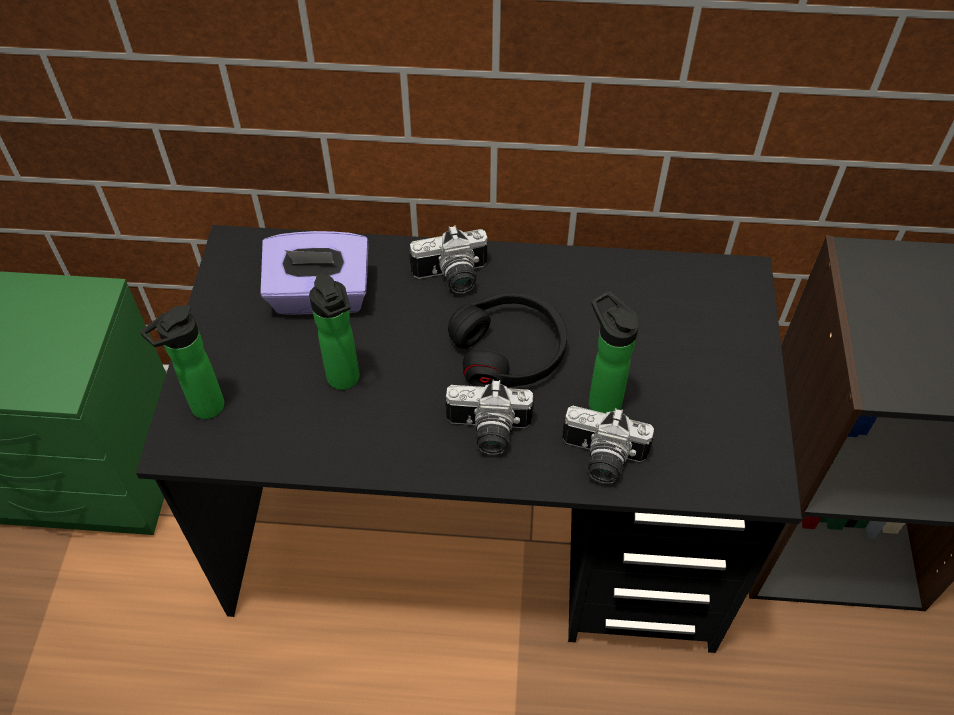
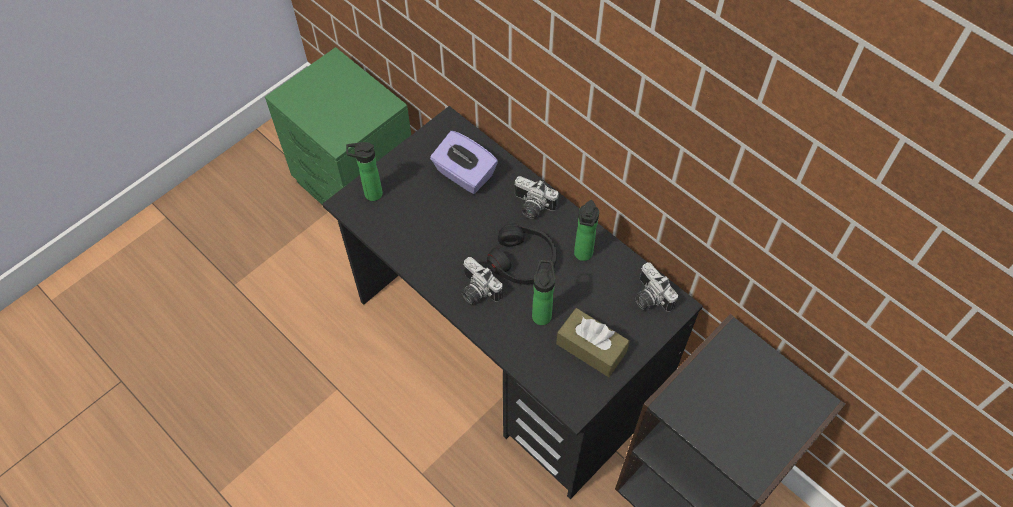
camera: 40 degrees right, 5 degrees up
bottle [309,273,360,390] -> bottle moved to [574,200,599,261]
camera [562,406,654,484] -> camera moved to [635,262,678,312]
none -> brown tissue box [556,308,630,377]

